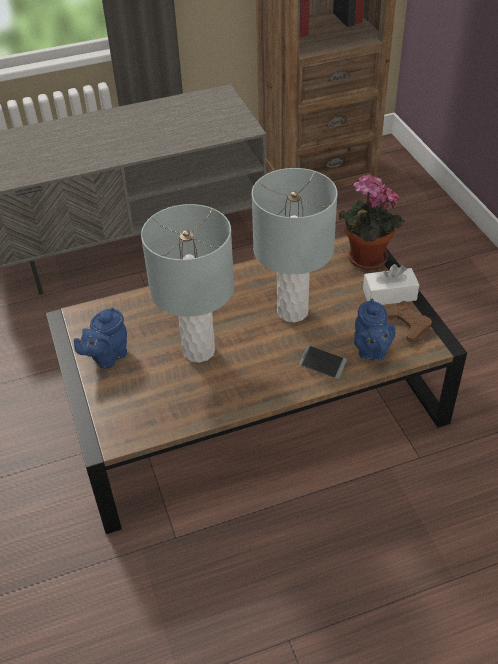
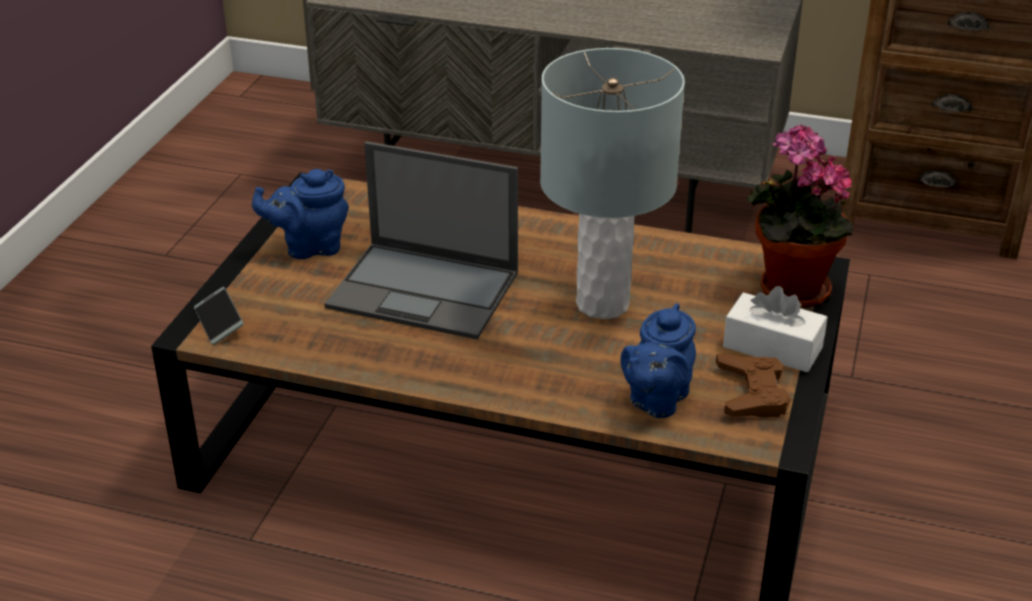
camera: 35 degrees right, 10 degrees down
grey table lamp [141,204,234,363] -> laptop [324,141,518,340]
phone [299,345,347,379] -> phone moved to [194,287,244,345]

